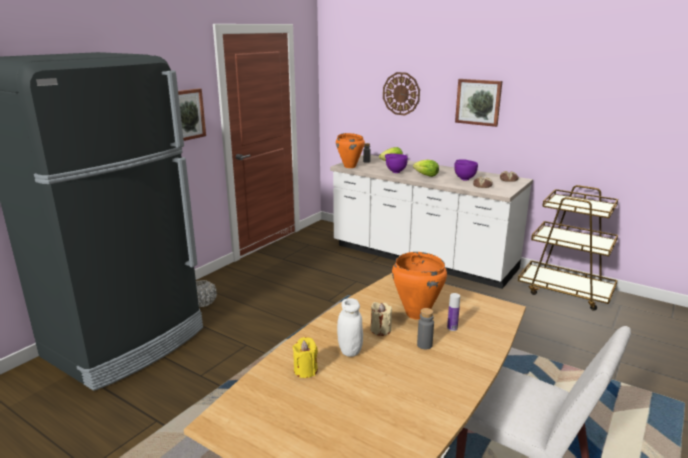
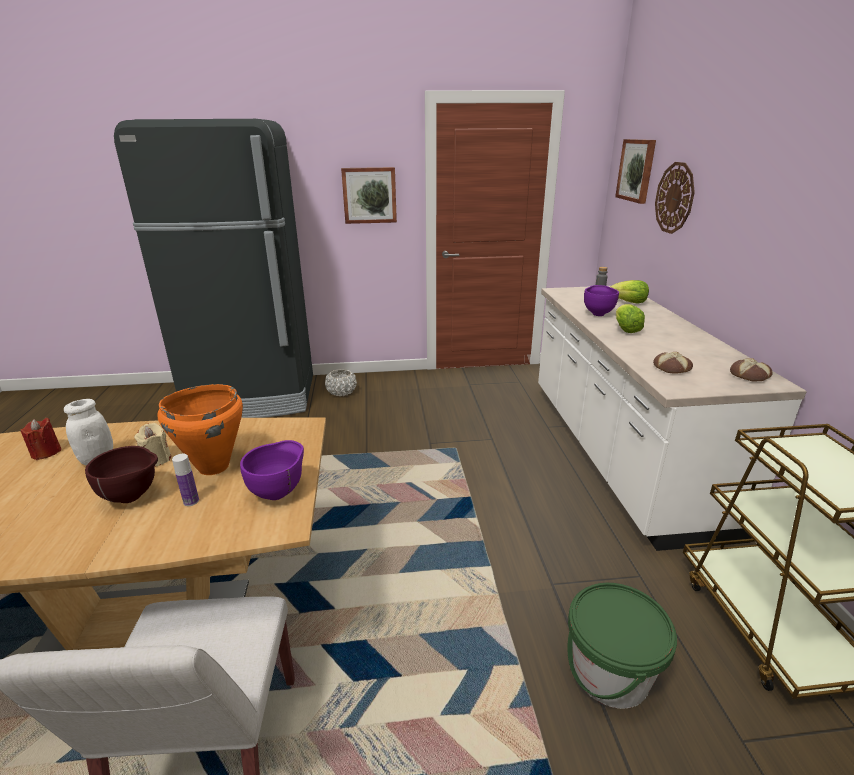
camera: 50 degrees right, 5 degrees up
yellow candle [292,337,318,378] -> red candle [20,418,61,460]
orange cooking pot [336,133,365,168] -> none
grey bottle [417,308,434,350] -> brown bowl [85,446,158,503]
purple bowl [454,159,478,181] -> purple bowl moved to [240,440,304,500]
picture [455,79,503,127] -> picture moved to [615,139,656,204]
none -> green bucket [567,583,677,709]

